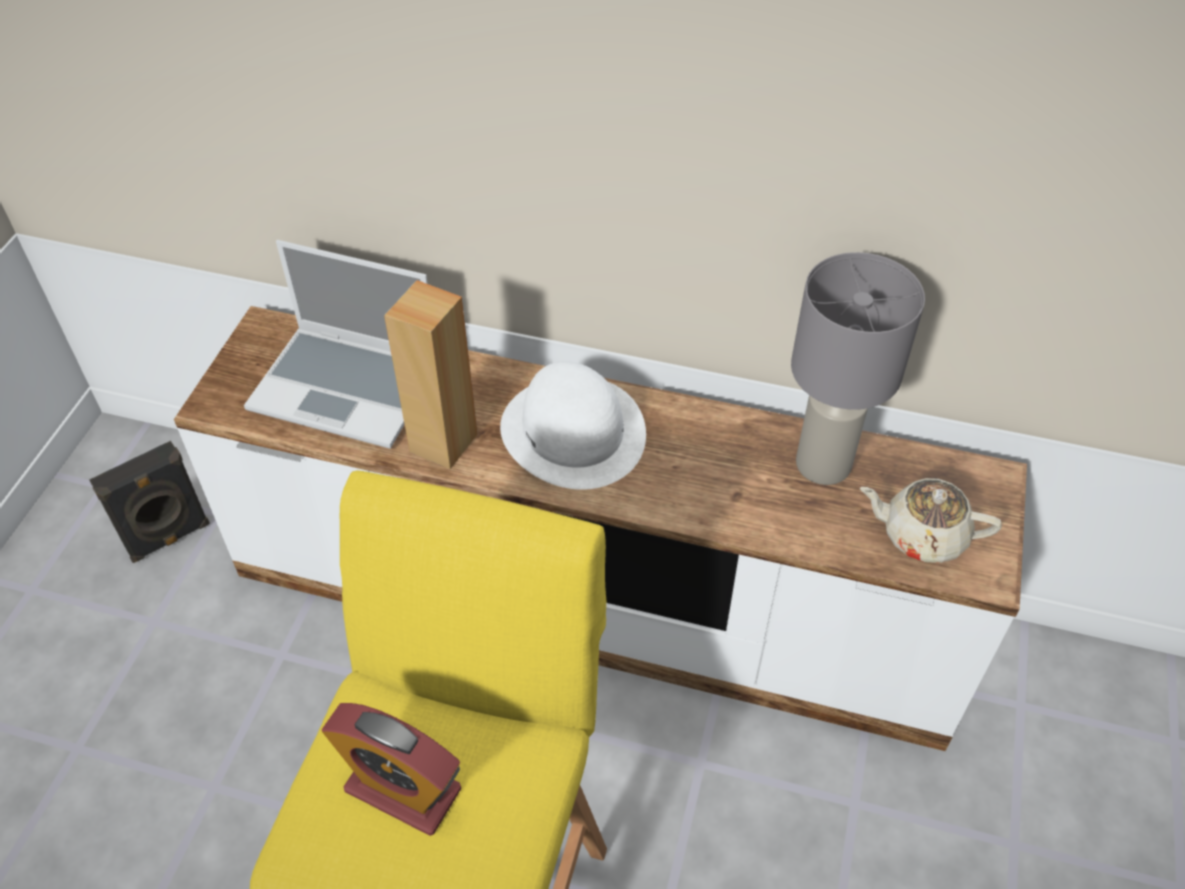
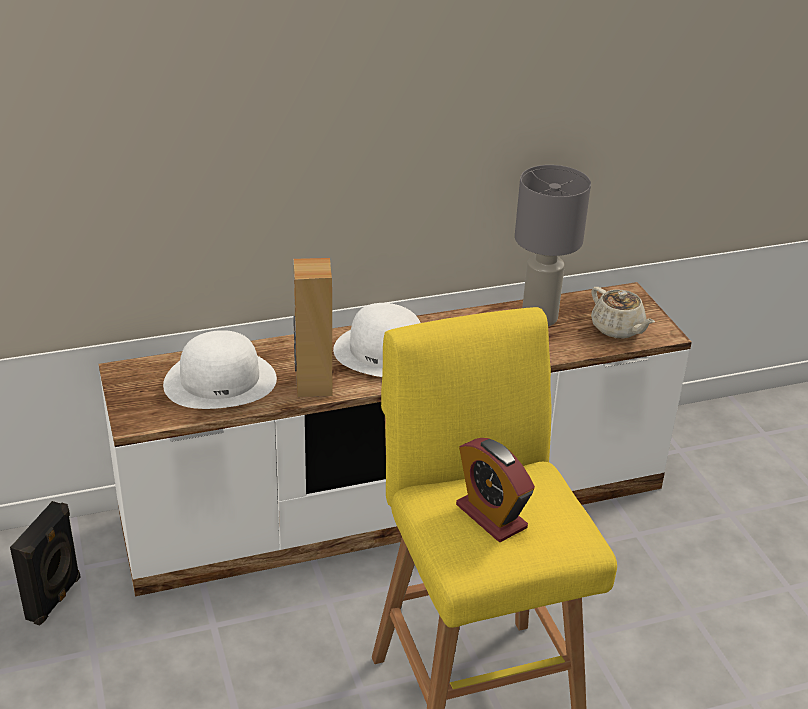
camera: 35 degrees left, 15 degrees down
laptop [244,240,428,449] -> white hat [163,330,277,409]
alarm clock [322,703,461,836] -> alarm clock turned 60 degrees clockwise [456,438,535,542]
beige teapot [860,478,1002,563] -> beige teapot turned 105 degrees counterclockwise [591,287,655,339]

